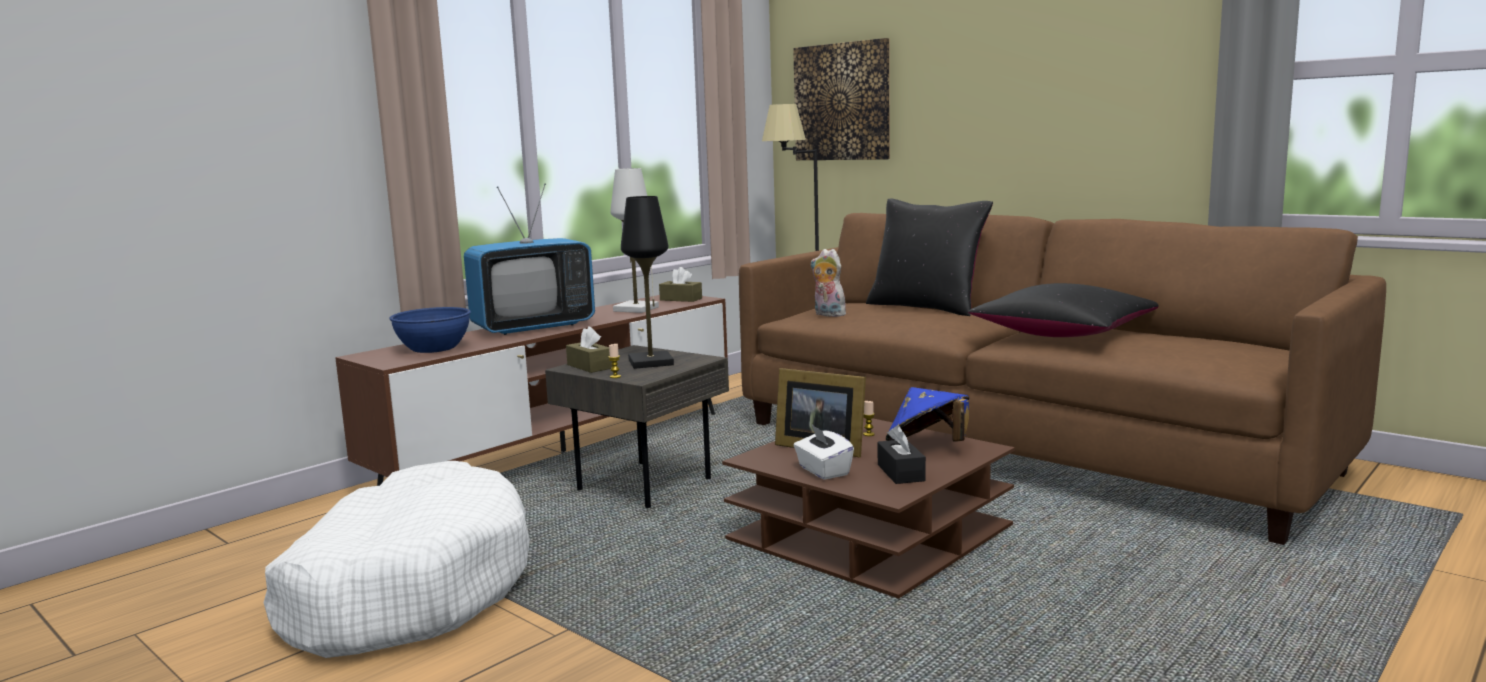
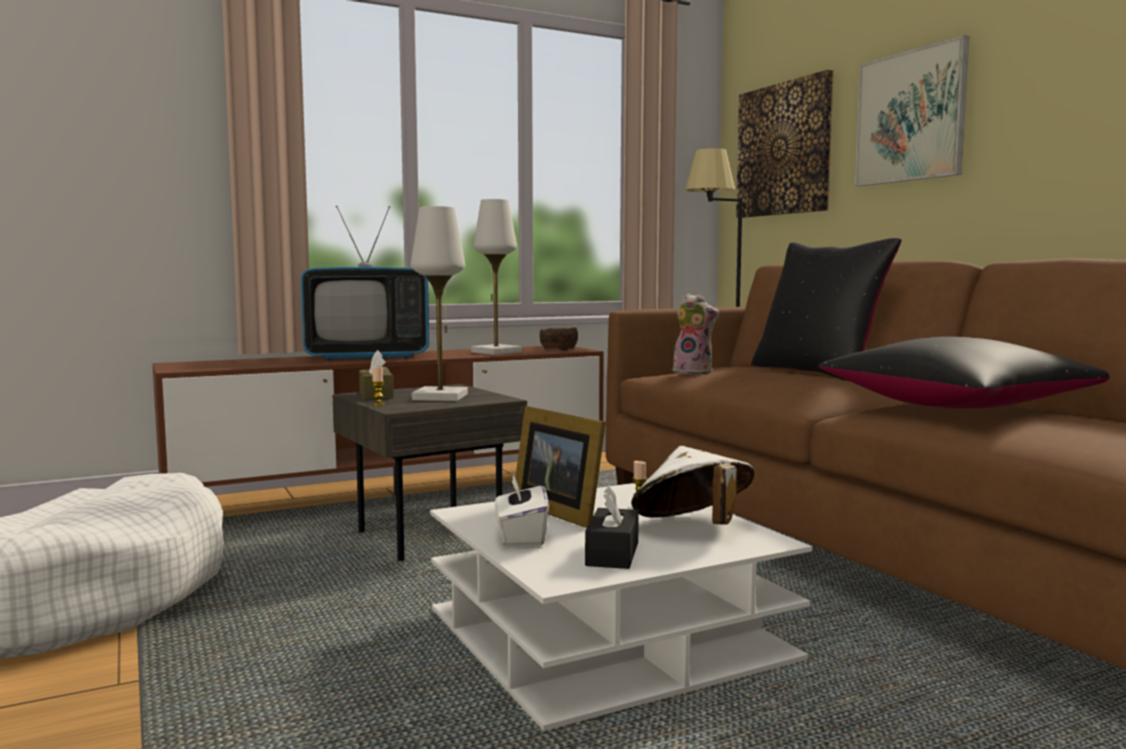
camera: 20 degrees right, 5 degrees down
blue bowl [389,307,471,353] -> none
black table lamp [621,196,674,369] -> white table lamp [411,206,468,401]
brown tissue box [659,267,702,302] -> brown bowl [540,327,578,350]
brown coffee table [722,417,1015,599] -> white coffee table [430,483,812,731]
plush toy [810,249,846,317] -> plush toy turned 150 degrees clockwise [672,293,719,375]
blue hat [886,387,970,441] -> white hat [631,446,754,524]
none -> picture [855,35,969,186]

